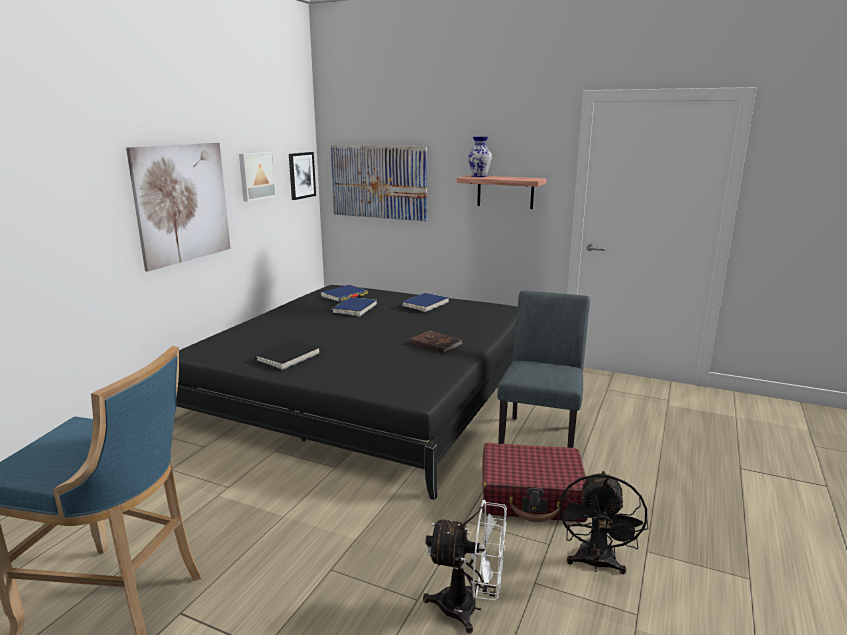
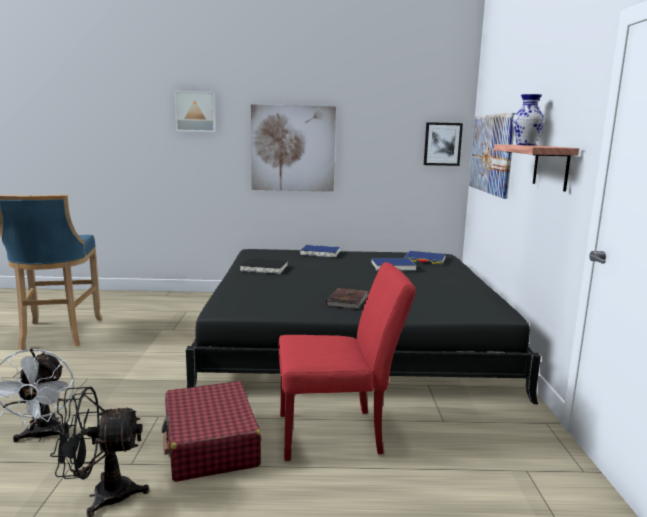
camera: 65 degrees right, 5 degrees down
picture [239,152,277,202] -> picture moved to [174,91,216,132]
blue book [401,293,449,312] -> blue book moved to [300,245,341,257]
grey chair [497,290,590,448] -> red chair [279,262,416,461]

